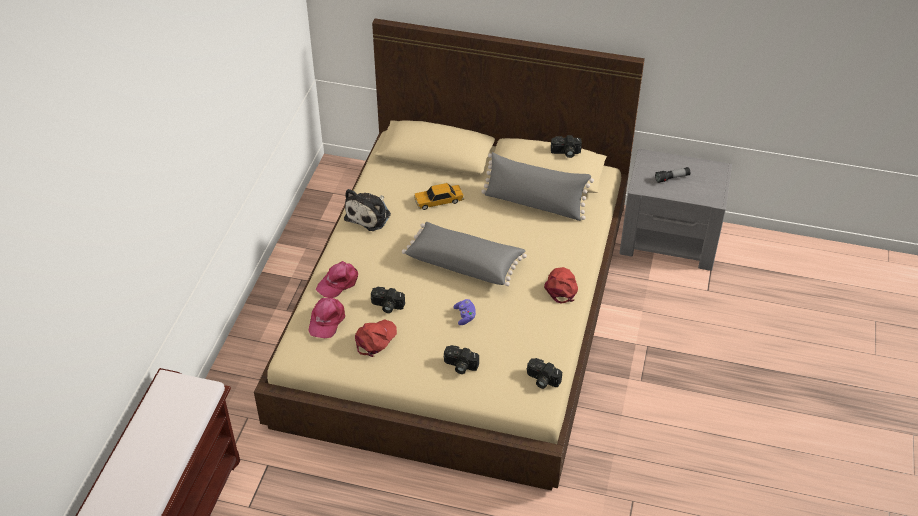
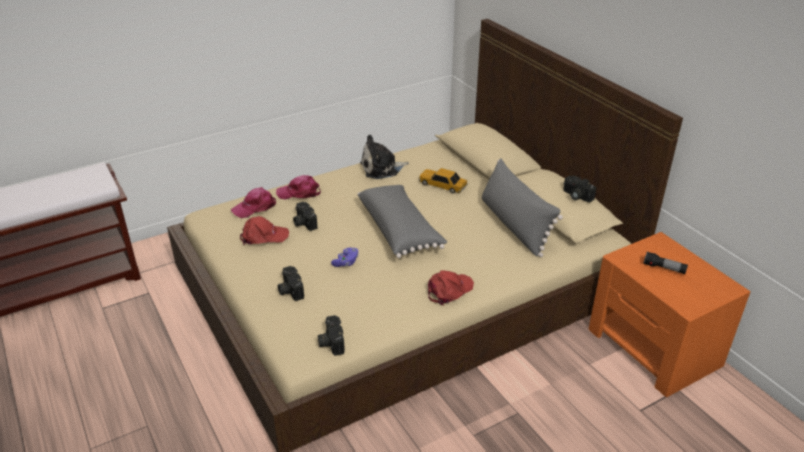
camera: 45 degrees right, 10 degrees down
grey nightstand [619,149,732,271] -> orange nightstand [588,232,750,397]

